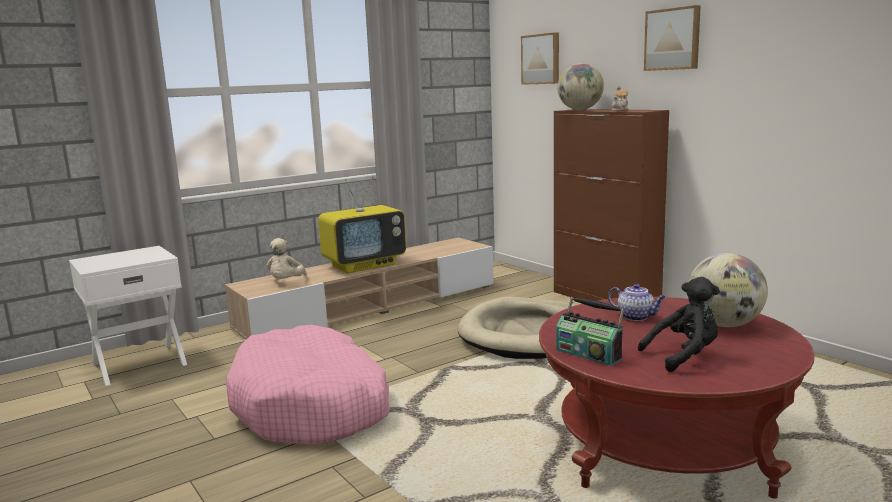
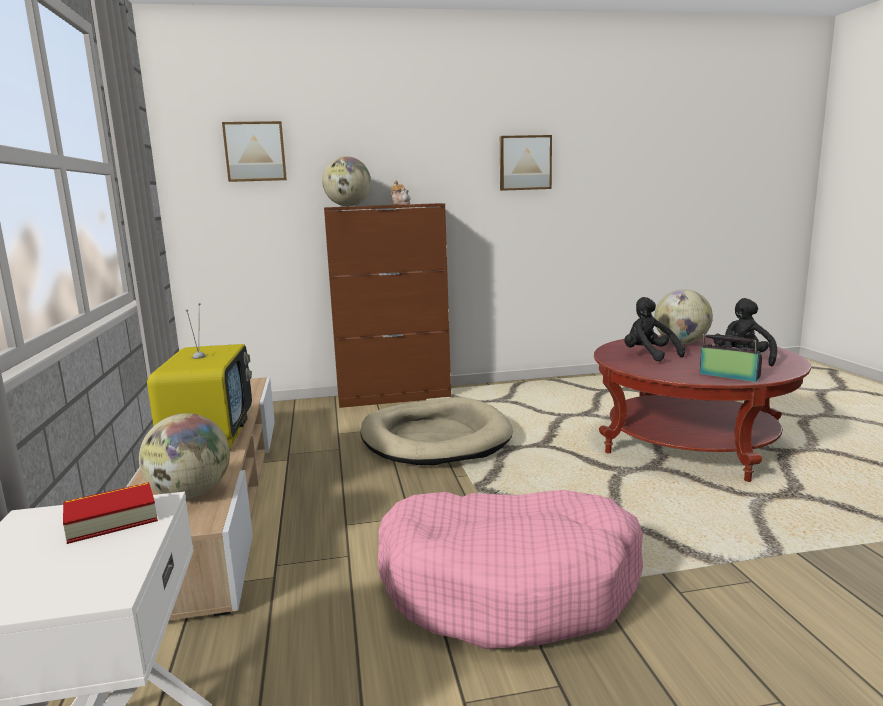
camera: 65 degrees left, 0 degrees up
beige plush toy [266,238,307,279] -> globe [139,413,230,499]
radio [556,297,624,366] -> radio turned 120 degrees counterclockwise [700,334,762,382]
teapot [608,284,666,321] -> black plush toy [624,297,685,361]
picture [644,5,701,71] -> picture moved to [500,135,552,191]
none -> book [63,482,158,544]

